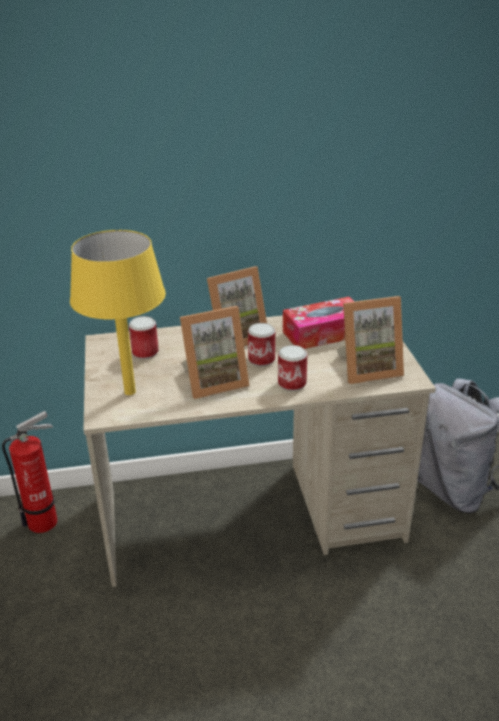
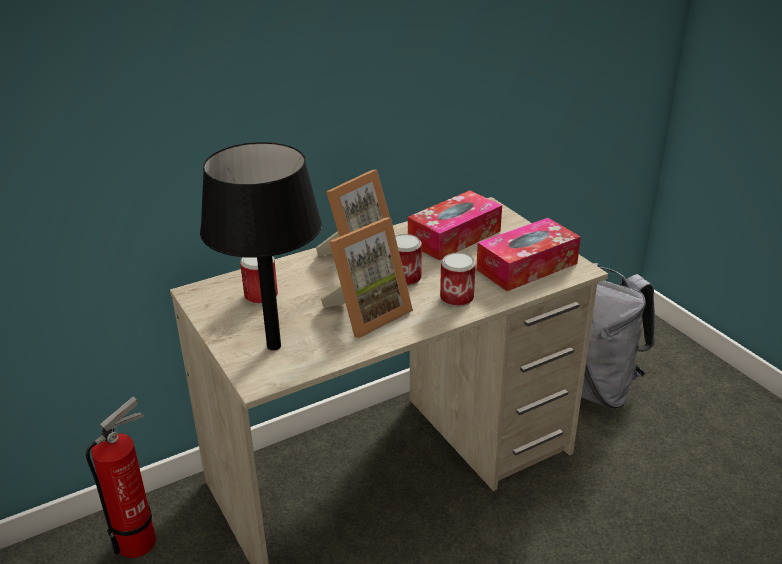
camera: 20 degrees left, 0 degrees up
yellow table lamp [70,230,166,395] -> black table lamp [200,142,322,350]
picture frame [336,296,404,384] -> tissue box [476,218,581,291]

